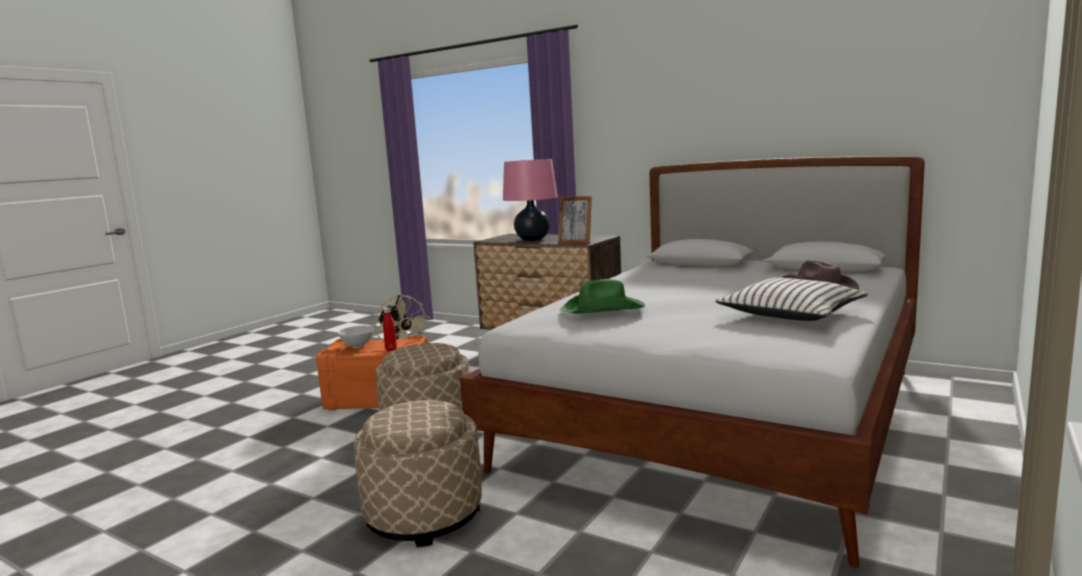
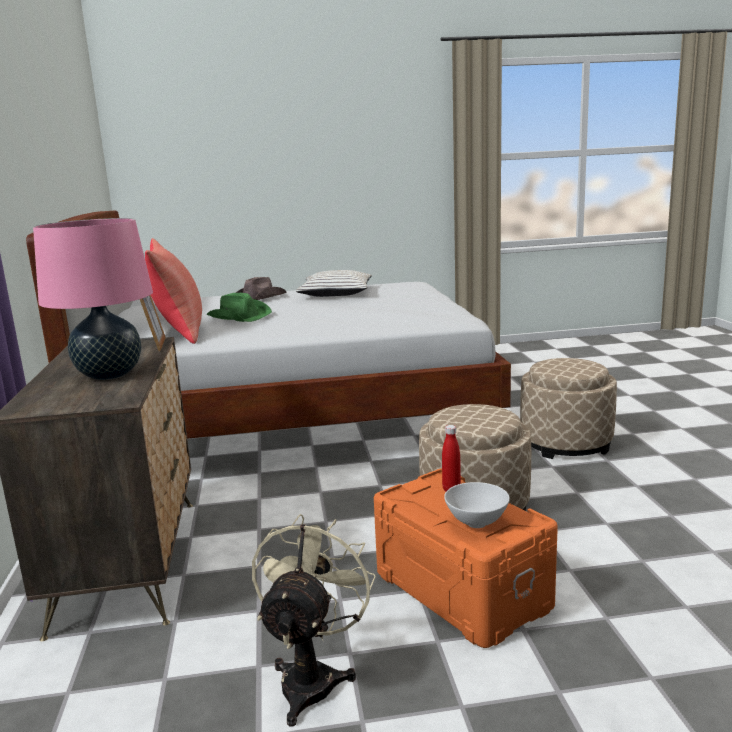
camera: 130 degrees left, 5 degrees up
green hat [560,279,645,314] -> green hat moved to [207,293,272,322]
none -> red pillow [145,238,202,344]

